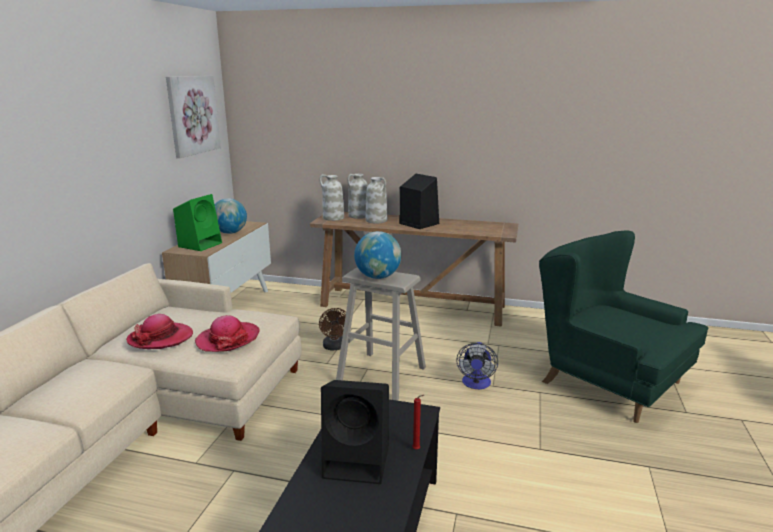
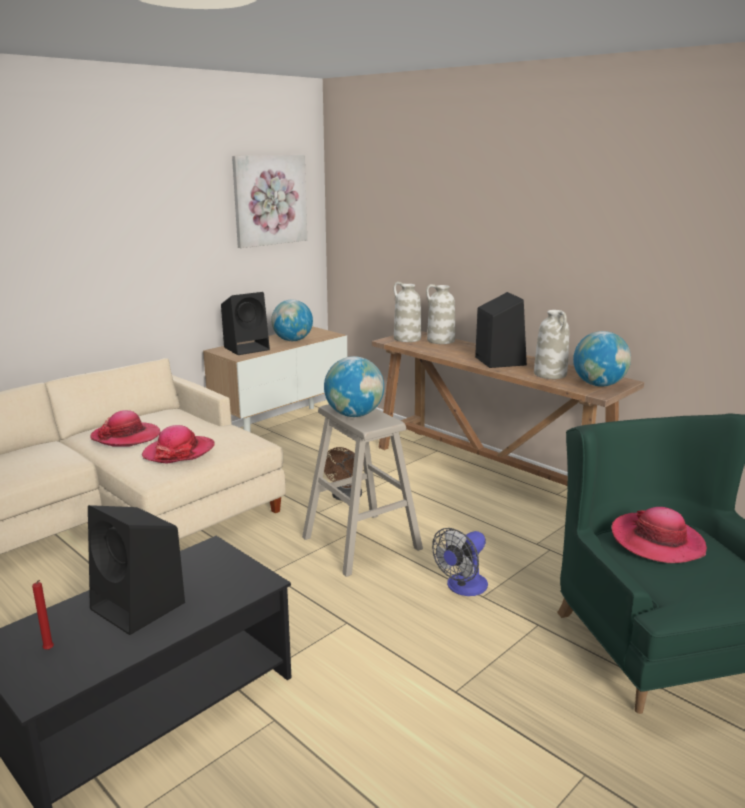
camera: 30 degrees right, 0 degrees up
green speaker [173,194,222,251] -> black speaker [221,292,270,355]
white vase [366,177,387,223] -> white vase moved to [534,310,569,379]
red candle [412,395,424,450] -> red candle moved to [32,580,54,650]
none -> globe [573,331,631,387]
none -> hat [611,507,707,563]

